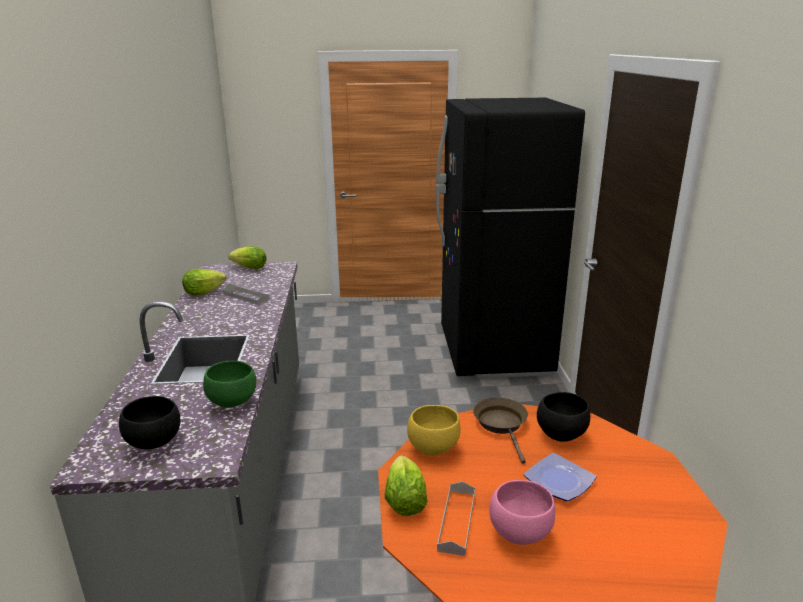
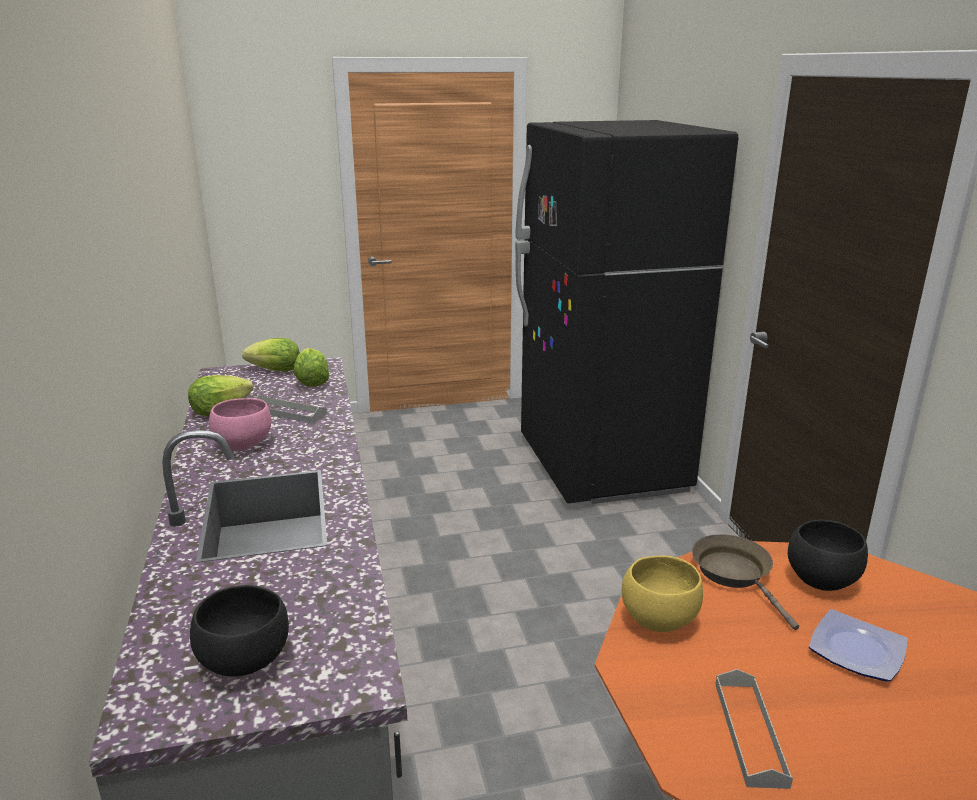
camera: 10 degrees left, 0 degrees up
green bowl [203,361,256,407] -> none
lettuce [385,455,428,516] -> lettuce moved to [293,348,330,387]
pink bowl [489,480,555,545] -> pink bowl moved to [209,398,271,451]

